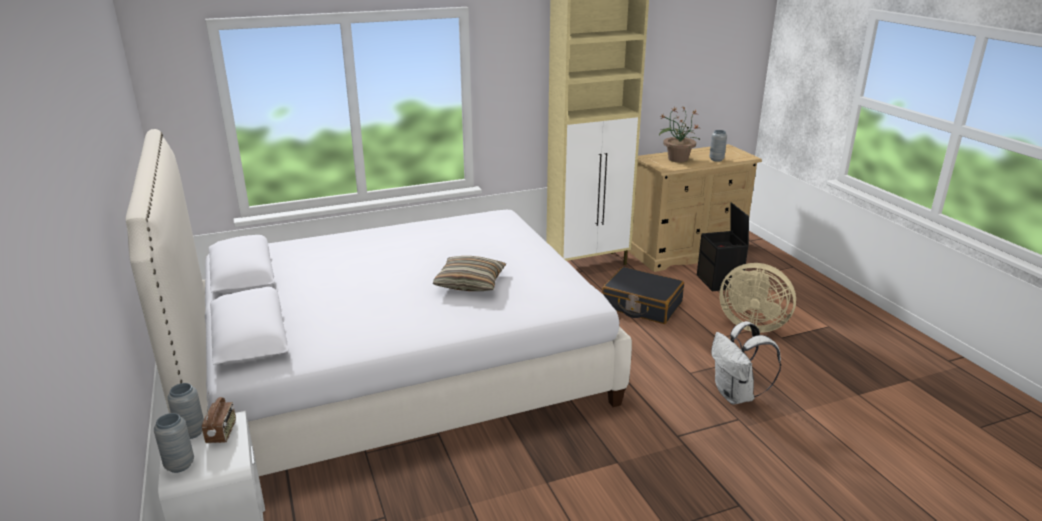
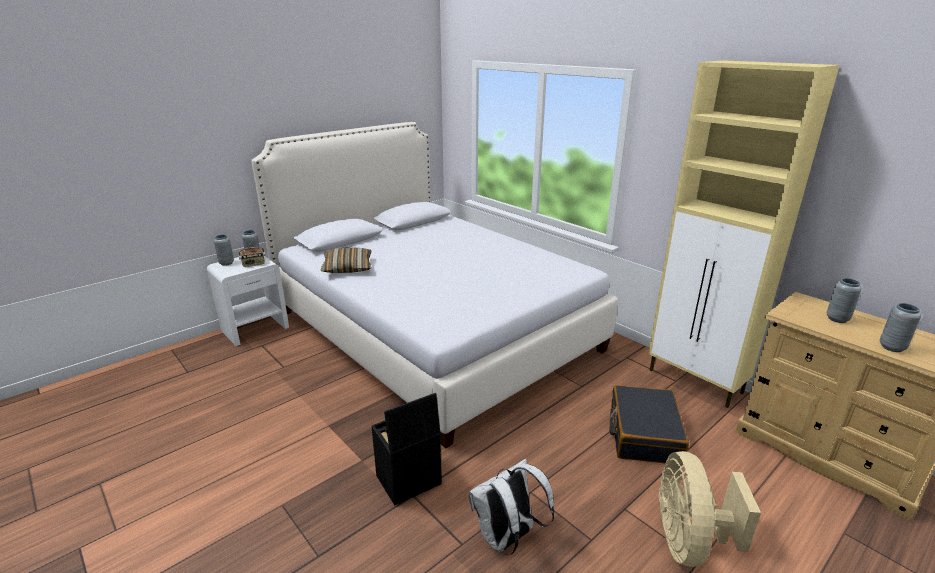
camera: 70 degrees right, 0 degrees up
pillow [433,256,506,291] -> pillow moved to [321,247,372,273]
potted plant [659,106,700,162] -> grey vase [826,278,862,323]
black storage box [697,202,749,291] -> black storage box moved to [371,393,442,506]

